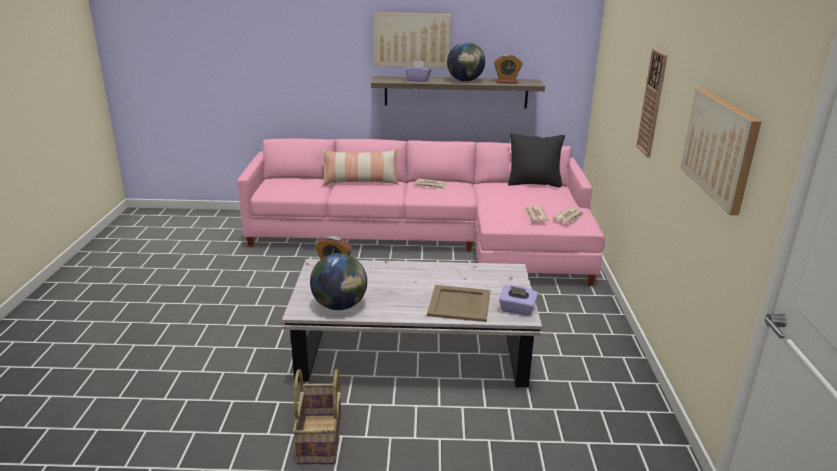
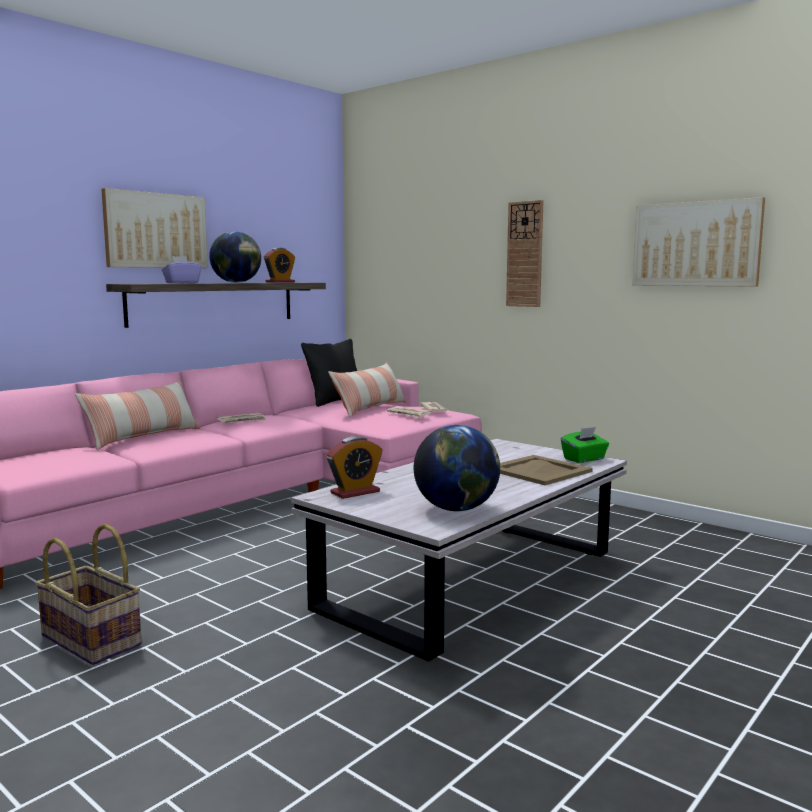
camera: 50 degrees left, 15 degrees down
basket [293,369,341,464] -> basket moved to [35,524,142,665]
purple tissue box [499,285,538,316] -> green tissue box [561,427,609,463]
none -> pillow [328,362,406,417]

